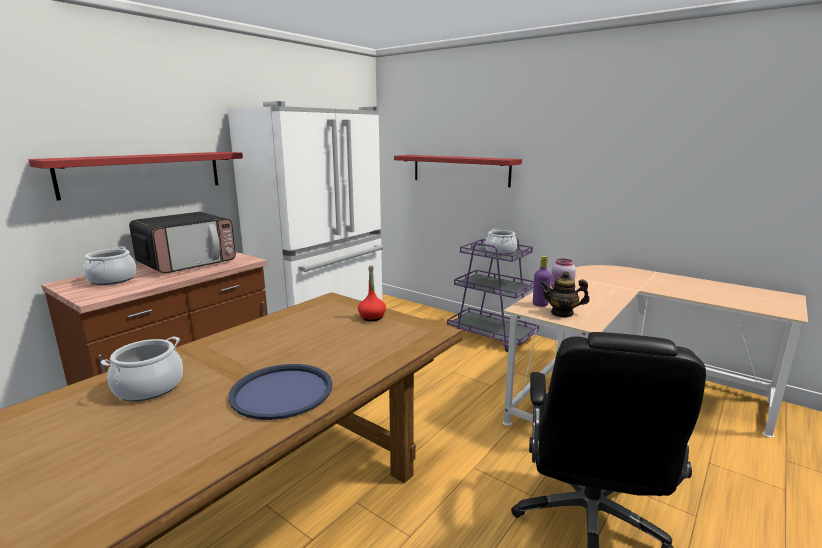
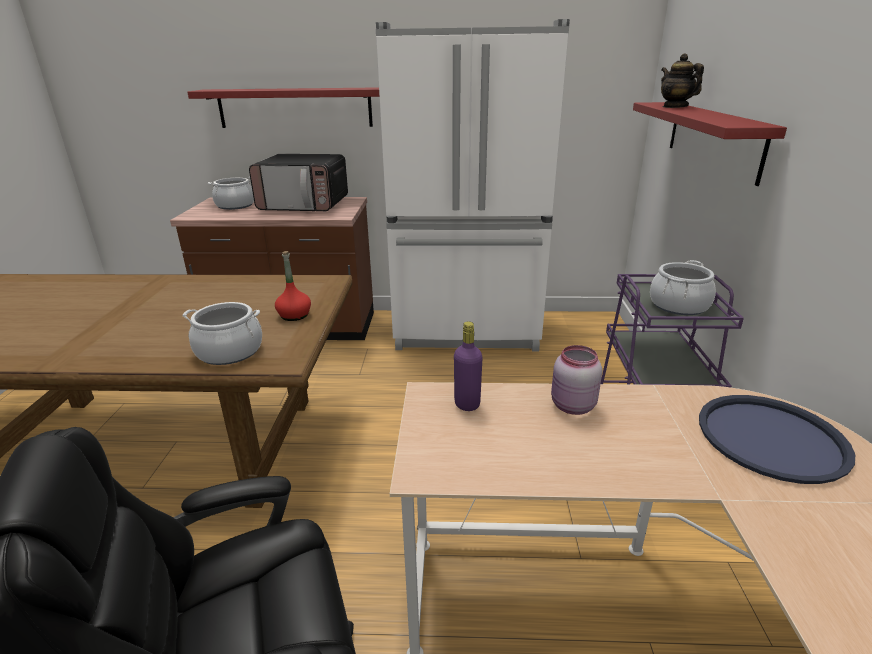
camera: 55 degrees right, 10 degrees up
cooking pot [101,336,183,402] -> cooking pot moved to [183,302,262,365]
blue tray [228,364,333,420] -> blue tray moved to [699,395,855,484]
teapot [540,272,590,317] -> teapot moved to [661,53,704,108]

